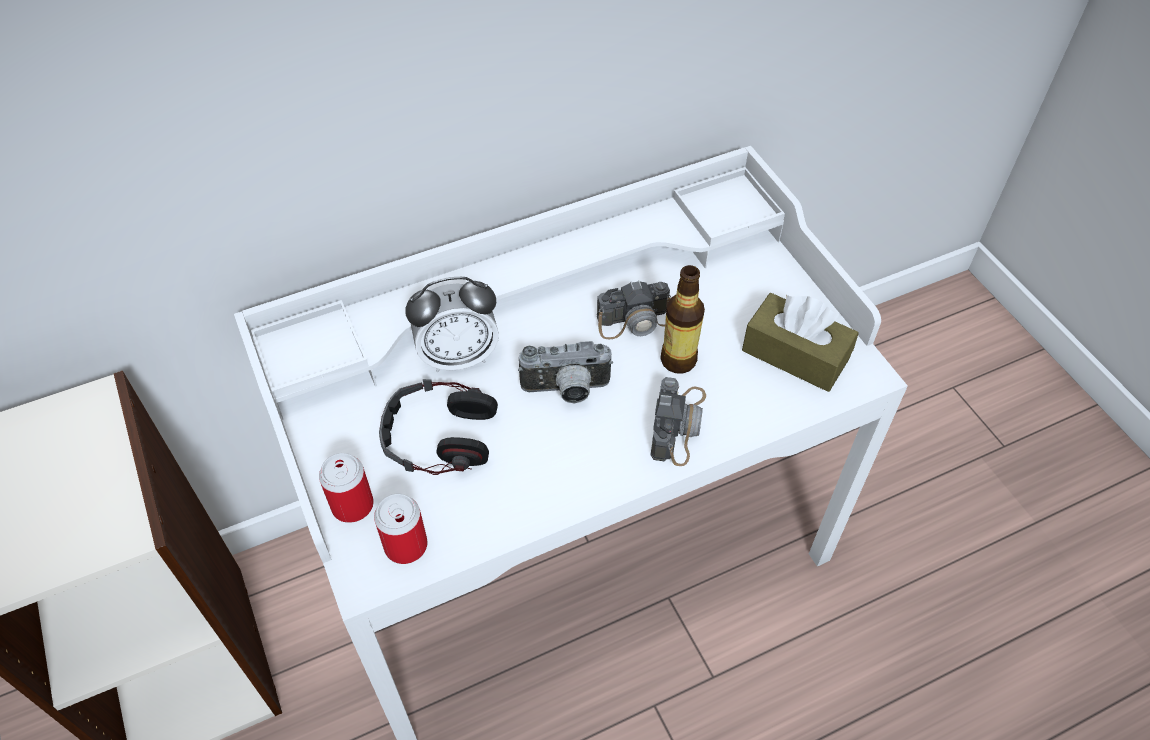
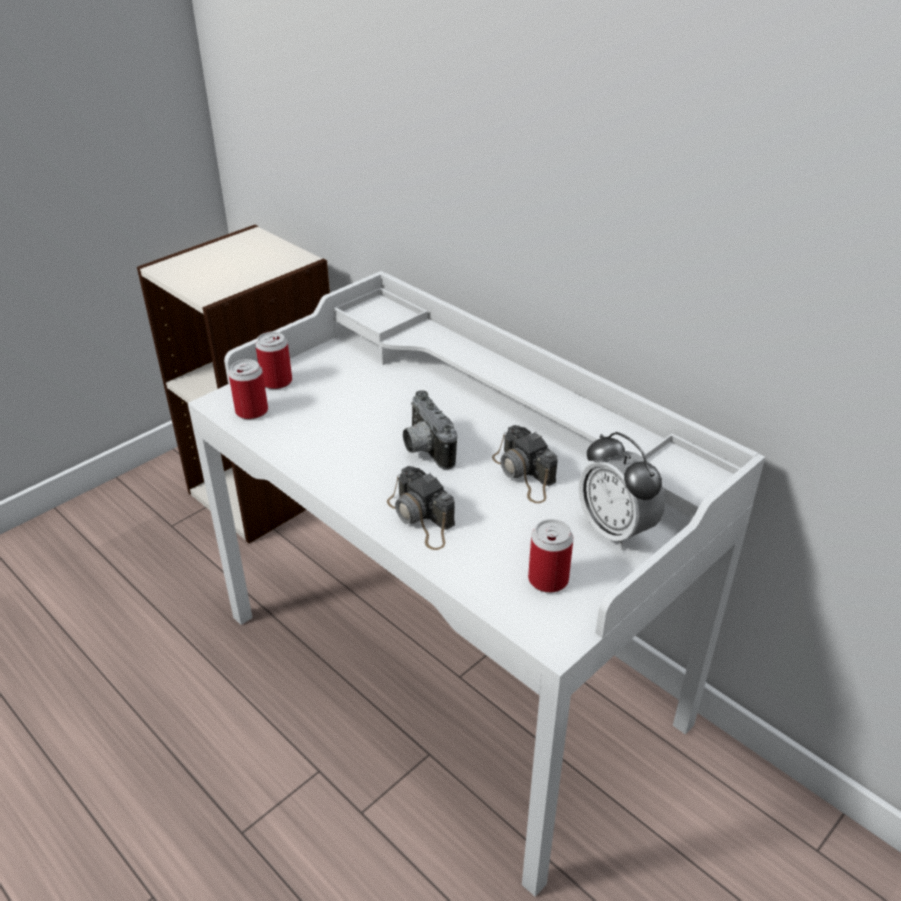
camera: 70 degrees right, 15 degrees down
headphones [379,379,498,475] -> none
alarm clock [405,277,499,372] -> alarm clock moved to [578,432,665,550]
camera [651,377,706,466] -> camera turned 60 degrees clockwise [387,466,455,550]
bottle [660,265,705,374] -> none
brown tissue box [742,293,859,392] -> can [528,519,573,593]

